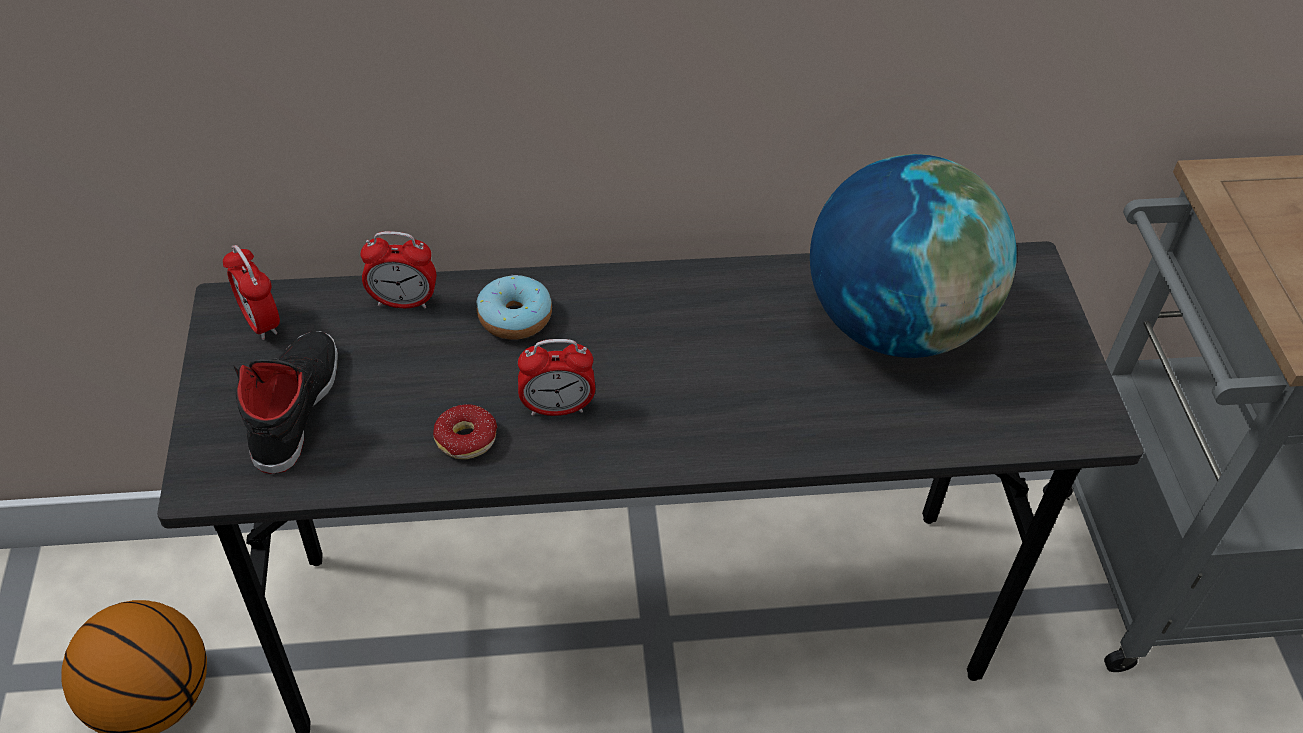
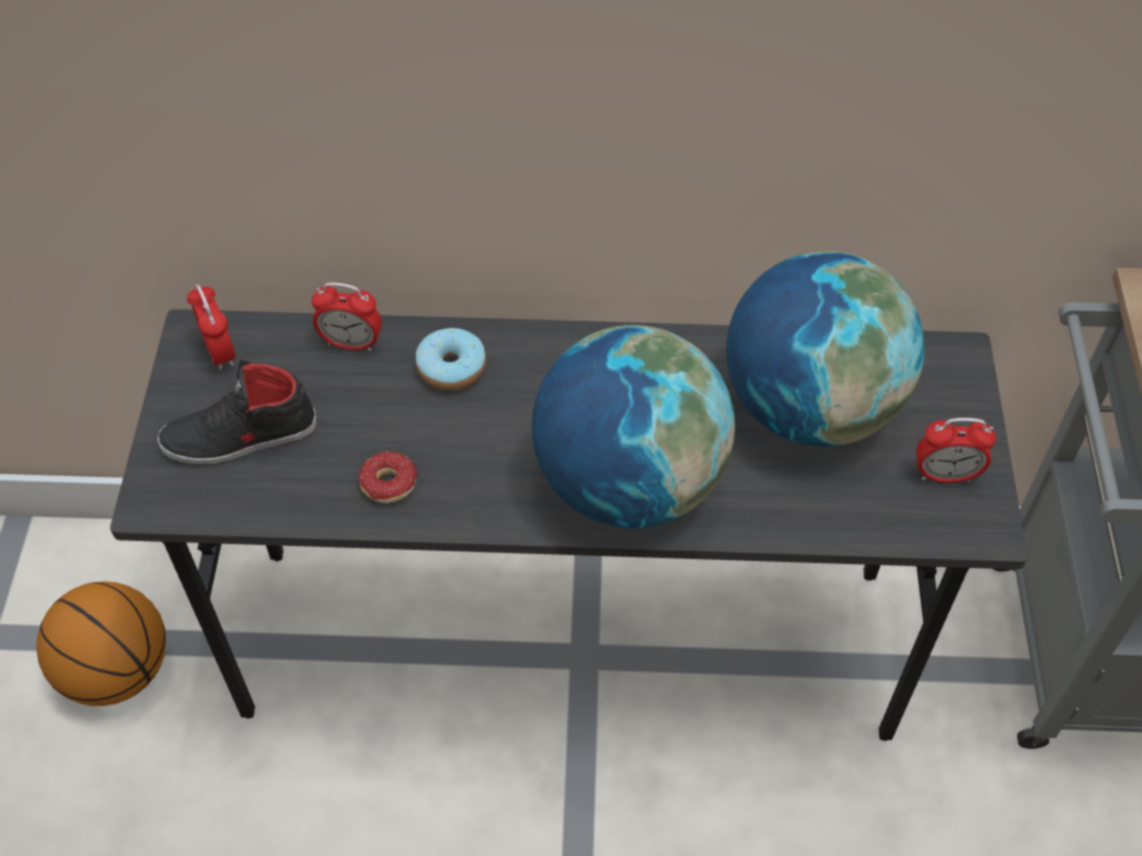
camera: 10 degrees right, 5 degrees up
black shoe [233,331,338,474] -> black shoe turned 120 degrees counterclockwise [158,360,317,464]
alarm clock [518,339,595,416] -> alarm clock moved to [916,418,996,483]
none -> globe [532,325,735,528]

